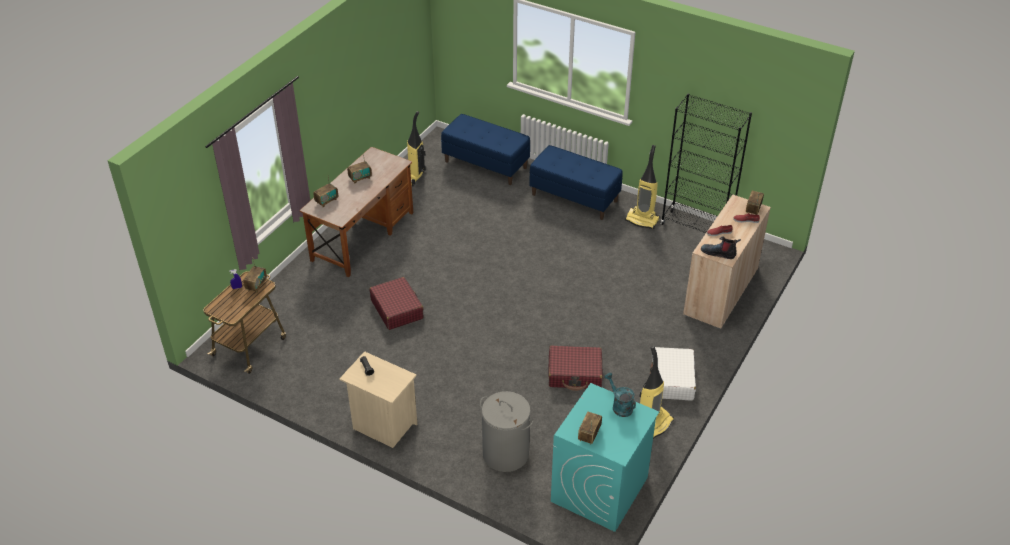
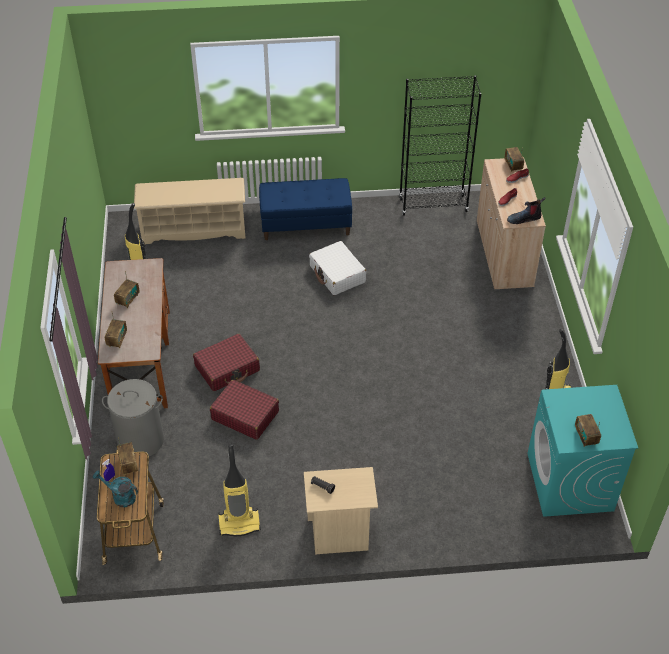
camera: 35 degrees left, 5 degrees up
blue bench [441,114,530,185] -> beige shoe rack [134,178,246,244]
grey laundry basket [480,391,533,472] -> grey laundry basket moved to [102,379,164,456]
red suitcase [549,346,602,391] -> red suitcase moved to [193,334,260,391]
turquoise watering can [604,373,636,417] -> turquoise watering can moved to [93,470,138,507]
vacuum cleaner [625,145,660,229] -> vacuum cleaner moved to [218,444,261,536]
white suitcase [650,347,696,400] -> white suitcase moved to [309,241,366,295]

